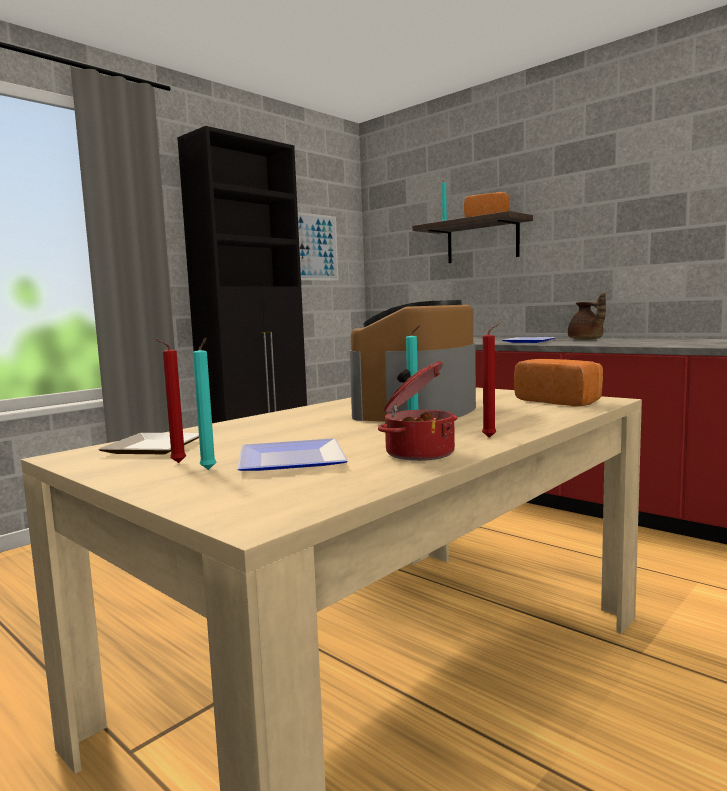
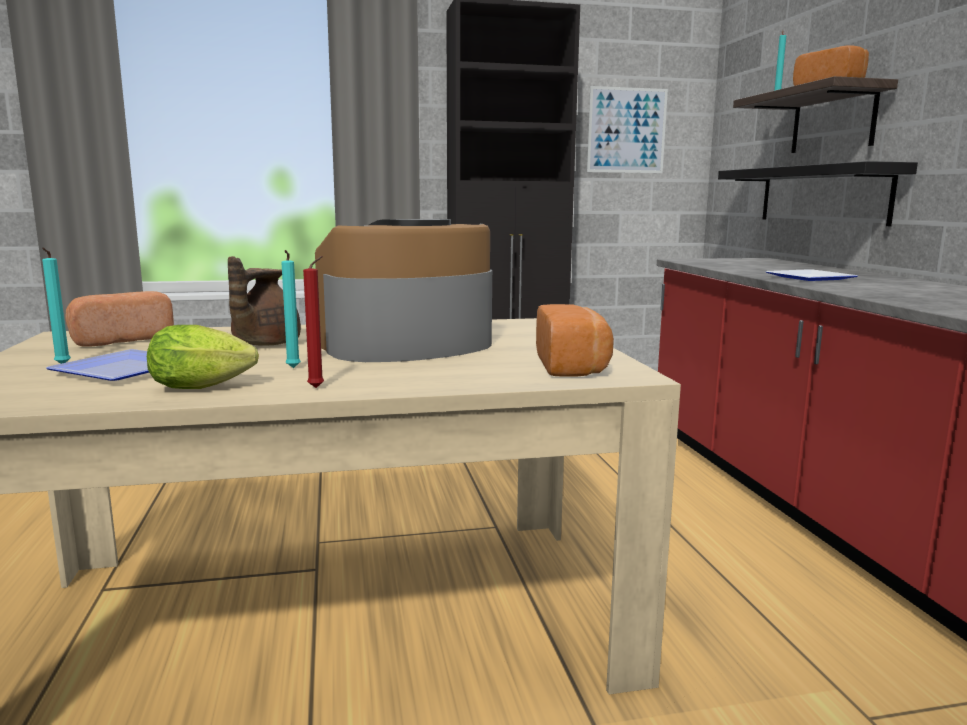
camera: 35 degrees right, 5 degrees up
plate [98,433,199,454] -> bread [65,291,174,346]
red candle [155,338,186,463] -> none
cooking pot [378,361,457,461] -> lettuce [147,325,259,389]
brown teapot [568,293,606,340] -> brown teapot moved to [228,256,301,346]
none -> black shelf [718,161,918,226]

